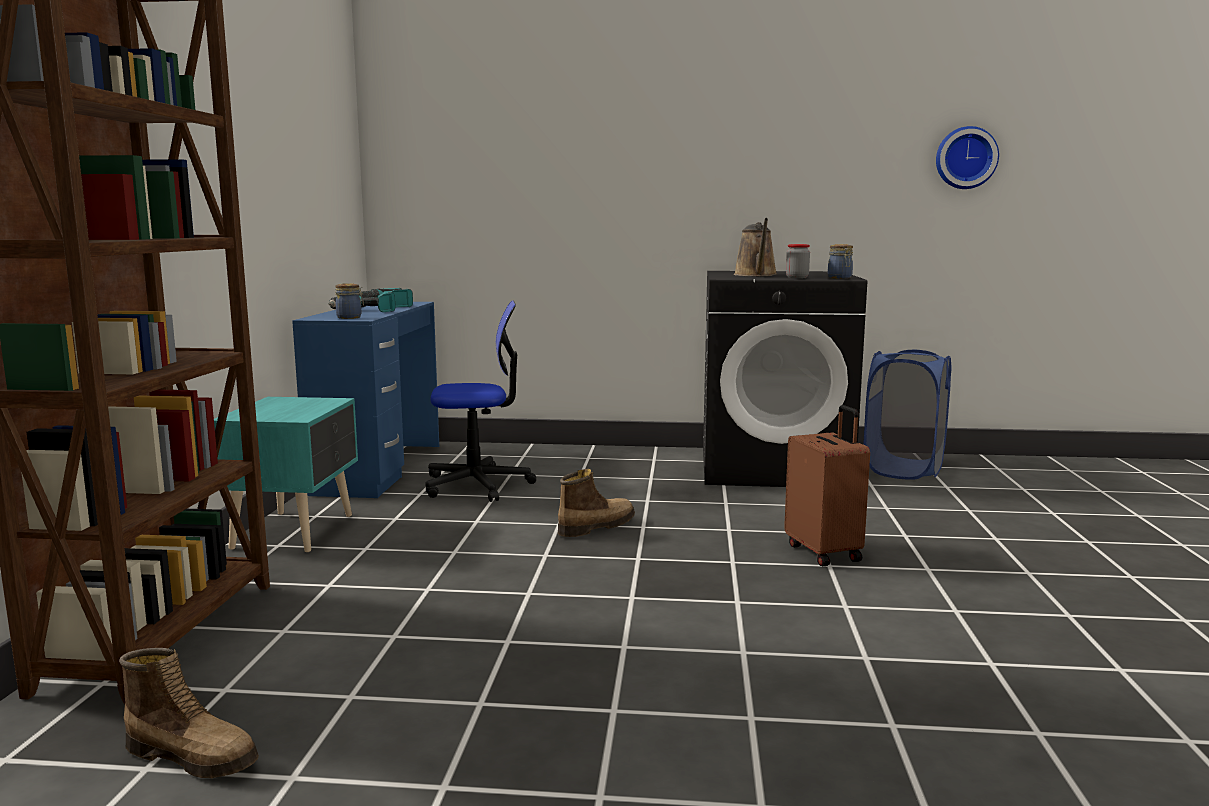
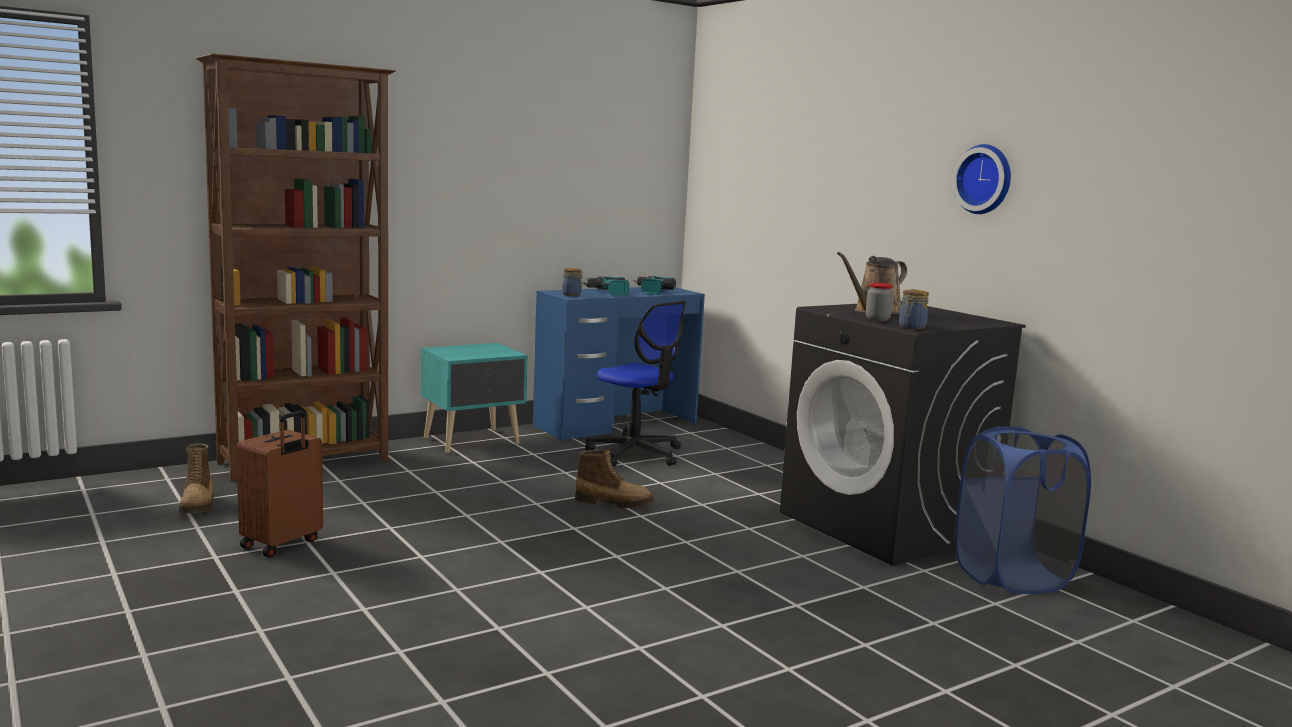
camera: 50 degrees right, 0 degrees up
brown suitcase [784,405,870,566] -> brown suitcase moved to [236,411,323,557]
wall clock [936,126,999,189] -> wall clock moved to [952,144,1011,214]

